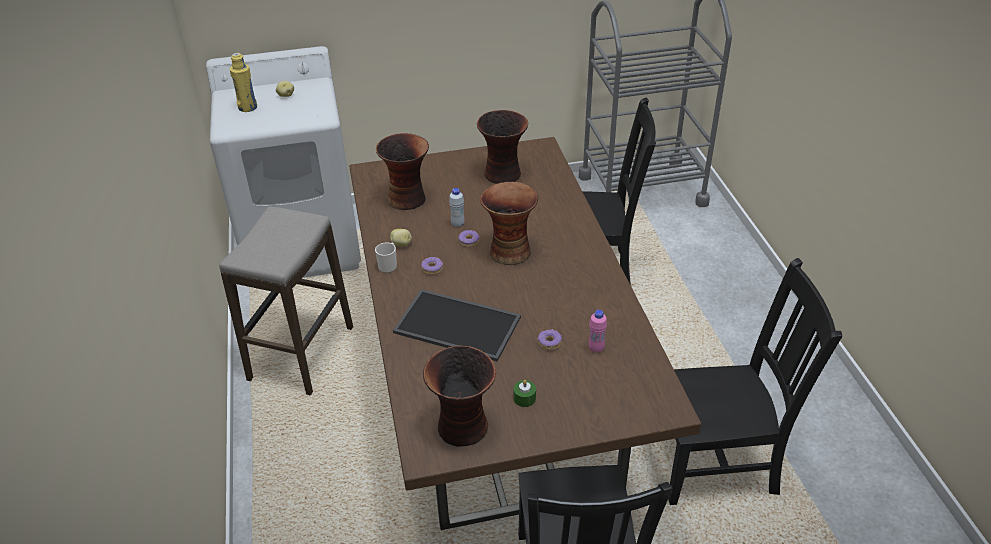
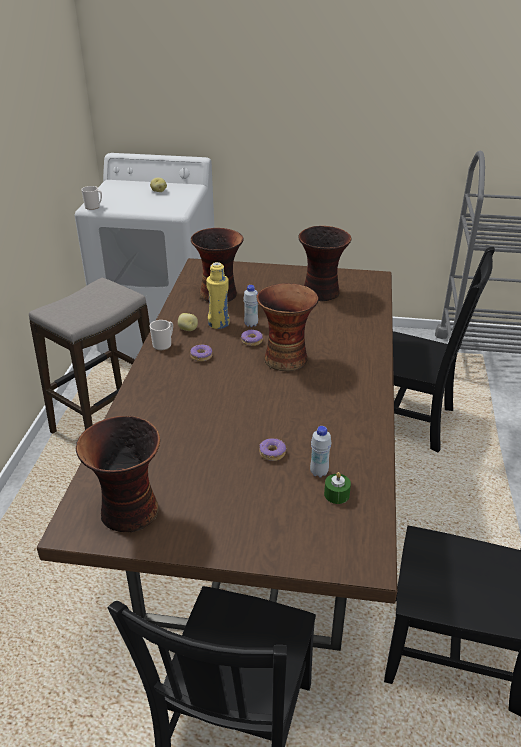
camera: 20 degrees right, 5 degrees down
yellow bottle [230,53,257,112] -> yellow bottle moved to [206,262,229,329]
tray [393,289,521,362] -> none
green candle [514,380,536,407] -> green candle moved to [324,472,351,504]
pink bottle [589,310,607,353] -> white bottle [310,426,332,477]
none -> mug [81,186,102,210]

